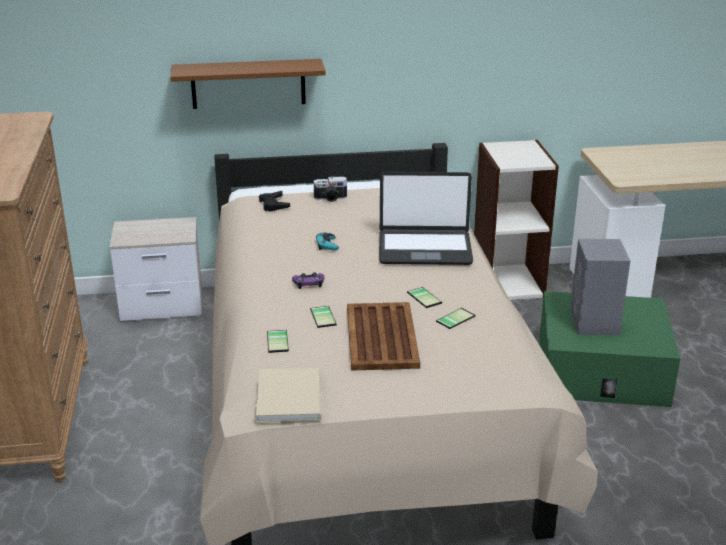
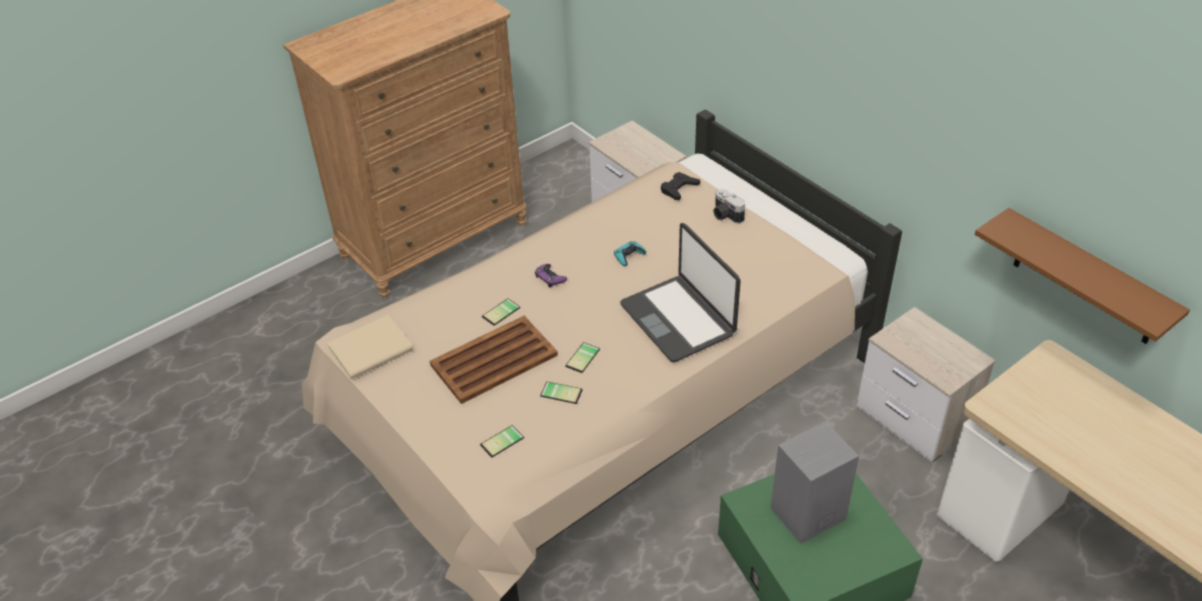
camera: 60 degrees right, 15 degrees up
brown shelf [170,59,326,109] -> brown shelf moved to [975,208,1190,344]
phone [267,330,289,353] -> phone moved to [480,425,524,458]
bookcase [474,140,559,300] -> nightstand [857,307,996,462]

